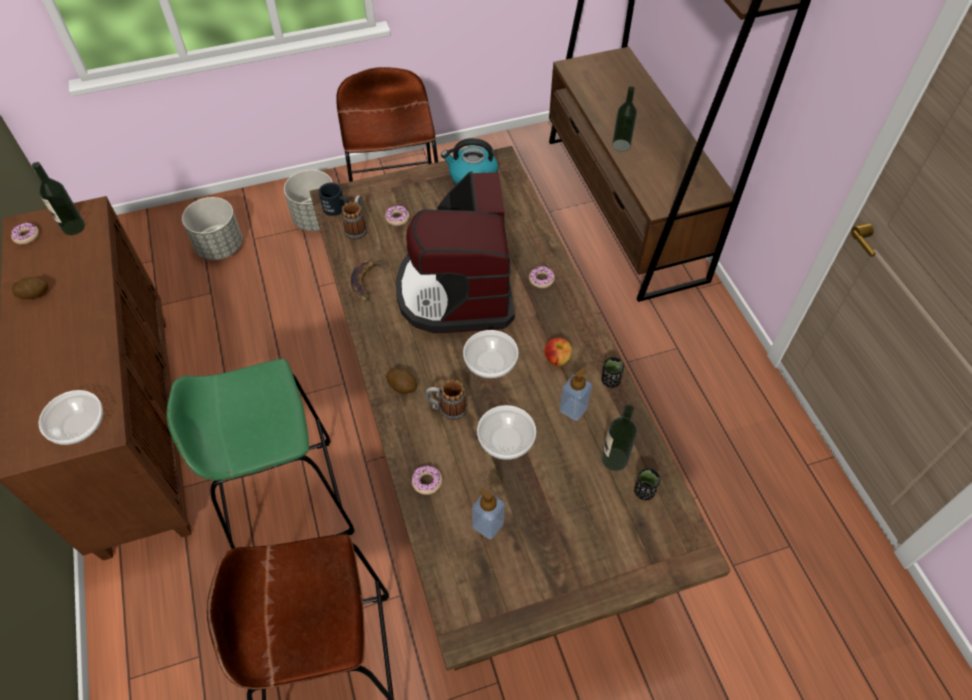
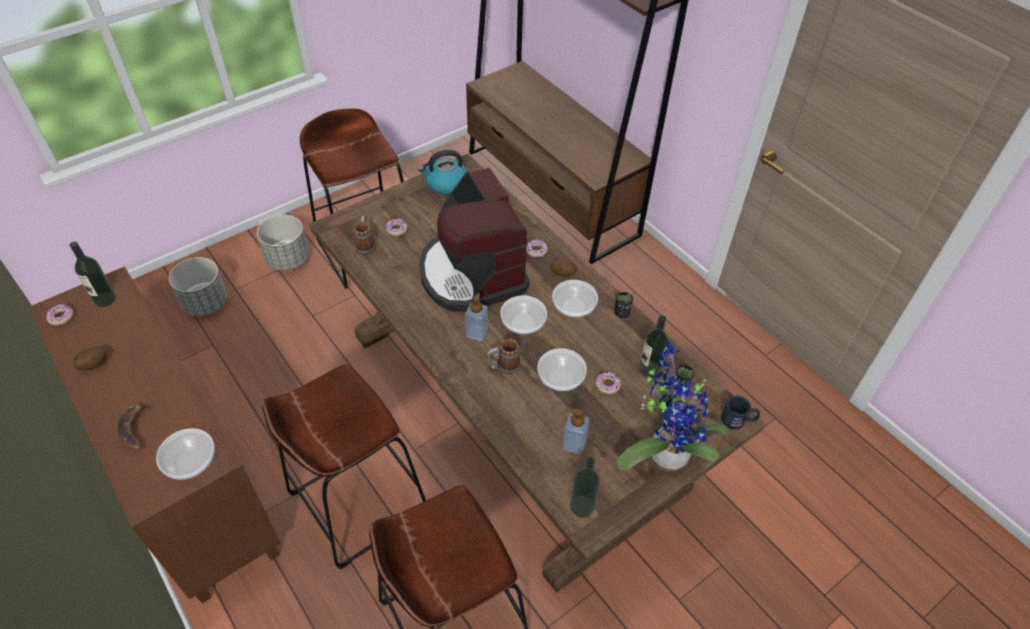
camera: 20 degrees left, 5 degrees down
green stool [166,359,355,549] -> brown stool [262,364,426,569]
black mug [319,183,350,216] -> black mug moved to [721,395,760,430]
banana [351,260,384,301] -> banana moved to [118,405,153,449]
potato [386,368,417,394] -> potato moved to [550,258,577,277]
donut [412,466,442,495] -> donut moved to [596,372,621,394]
apple [544,338,572,366] -> bowl [552,280,598,317]
soap dispenser [559,367,592,421] -> soap dispenser moved to [465,293,488,341]
bottle [612,86,637,152] -> bottle moved to [570,457,600,518]
none -> potted plant [617,341,729,471]

